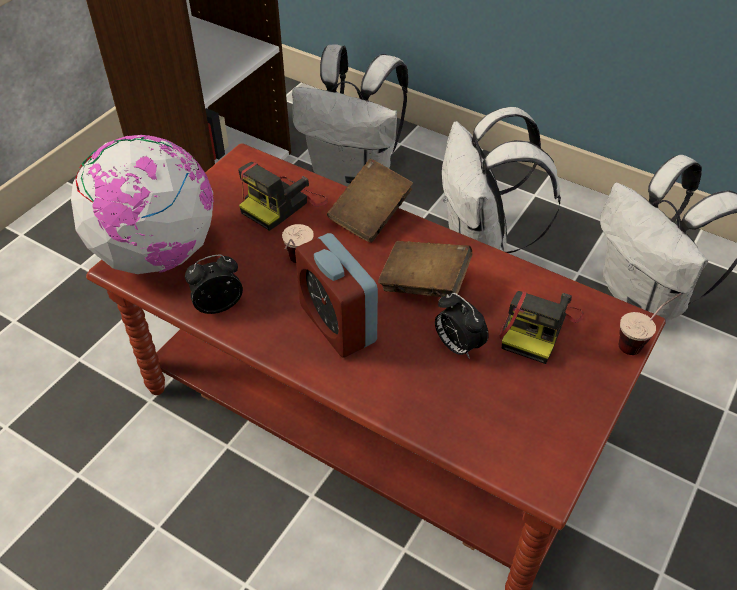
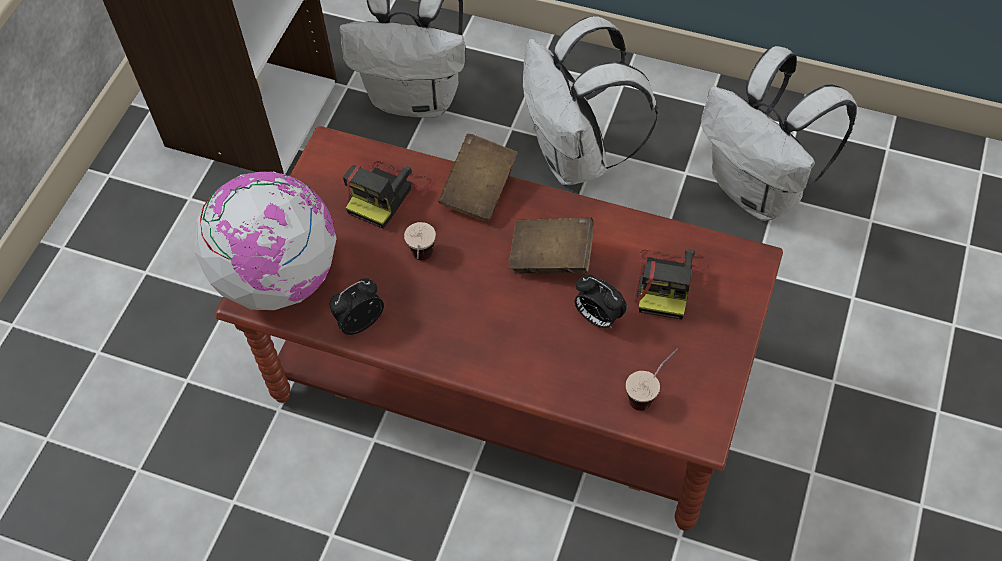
camera: 10 degrees left, 10 degrees up
alarm clock [295,233,378,358] -> none
cup [619,293,681,355] -> cup moved to [626,348,679,411]

